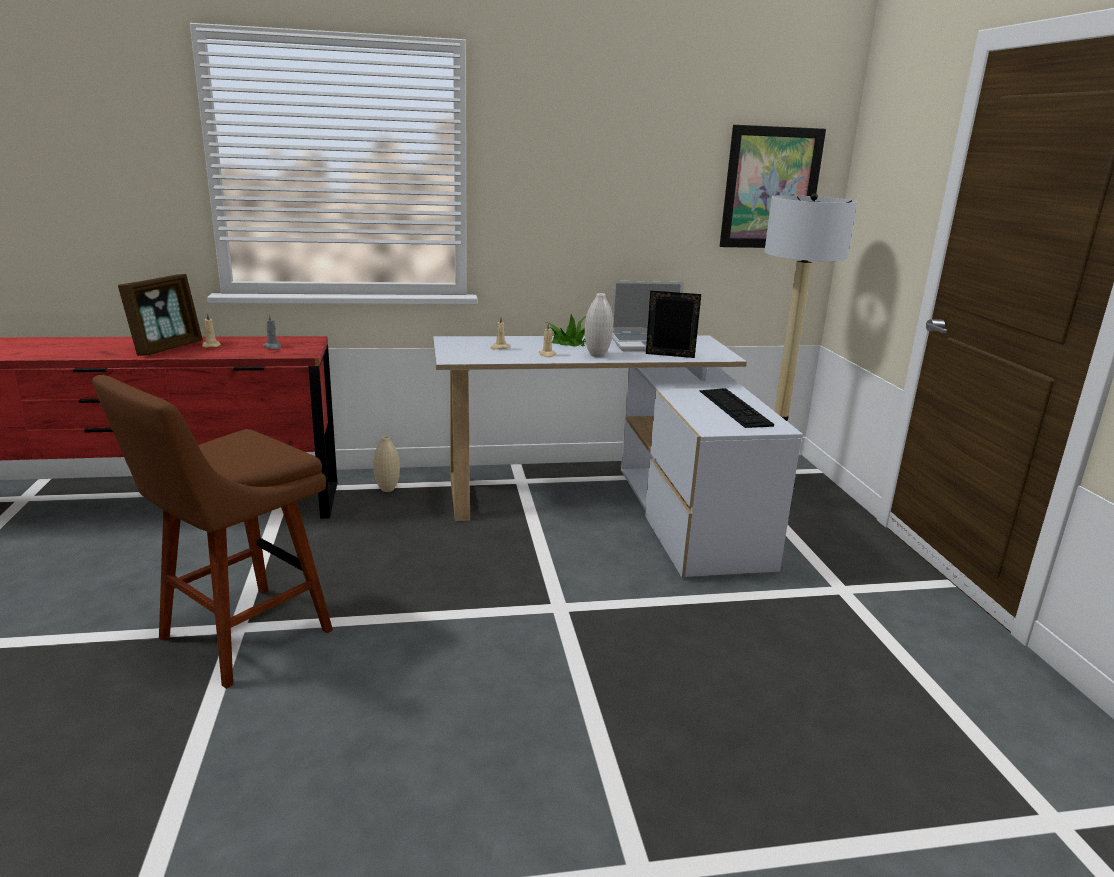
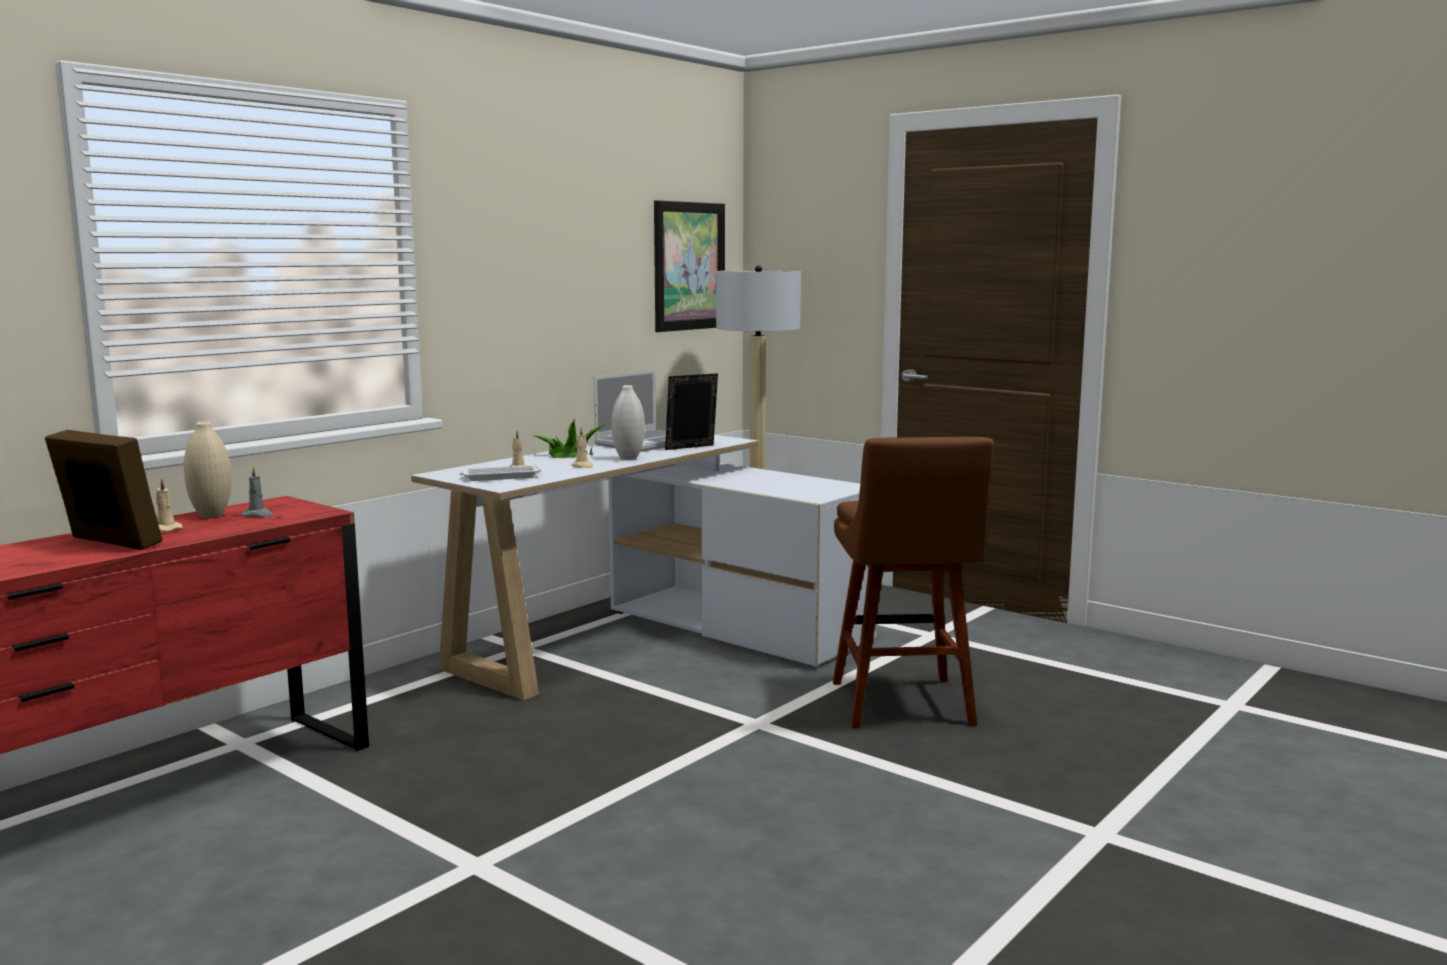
camera: 40 degrees left, 10 degrees down
brown stool [92,375,333,689] -> brown stool moved to [833,437,994,729]
picture frame [118,274,203,356] -> picture frame turned 45 degrees counterclockwise [45,430,163,550]
beige vase [373,436,400,492] -> beige vase moved to [184,421,232,518]
keyboard [700,388,774,428] -> none
none -> white tray [459,464,541,481]

